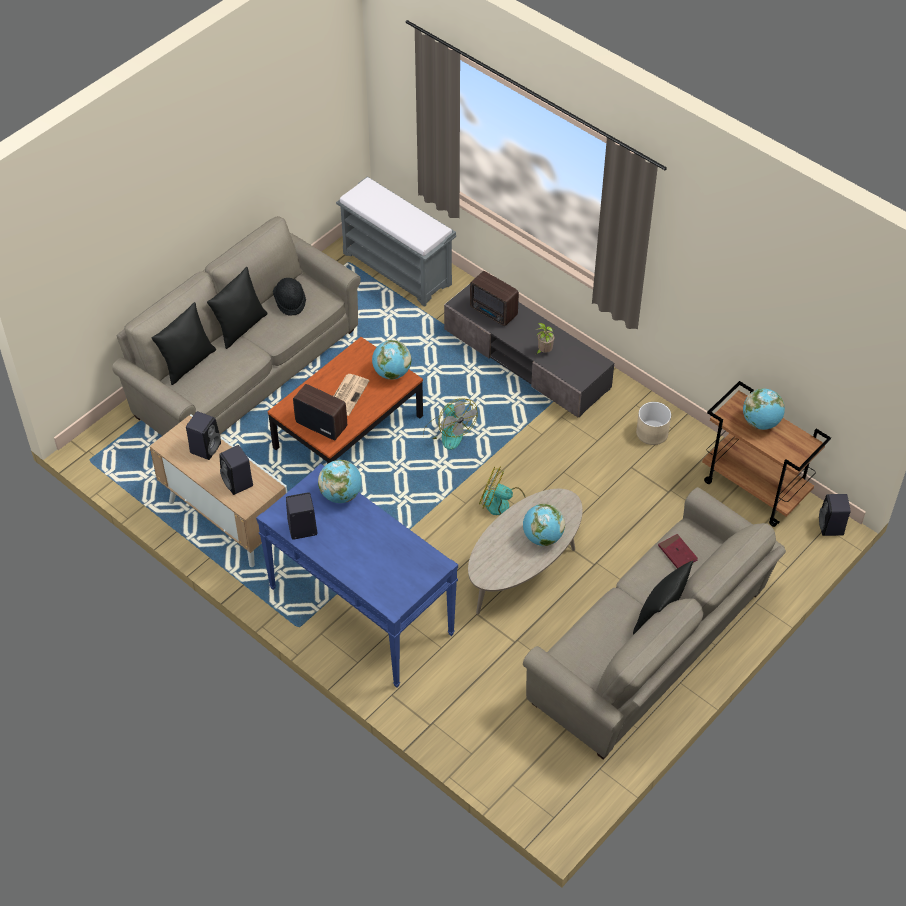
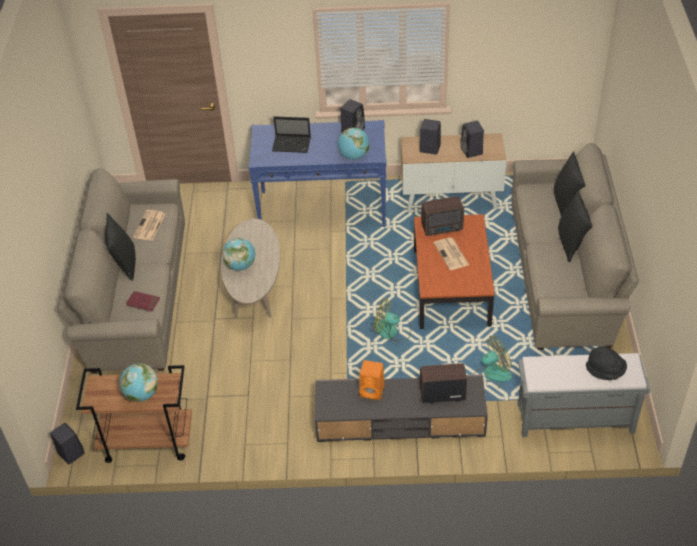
camera: 140 degrees right, 5 degrees down
black hat [273,278,306,316] -> black hat moved to [586,346,627,380]
globe [372,340,411,380] -> none
fan [479,466,526,515] -> fan moved to [473,336,512,389]
potted plant [535,323,554,355] -> orange speaker [359,360,385,400]
beige planter [636,402,671,445] -> none
none -> newspaper [133,210,165,241]
none -> laptop [272,116,311,153]

